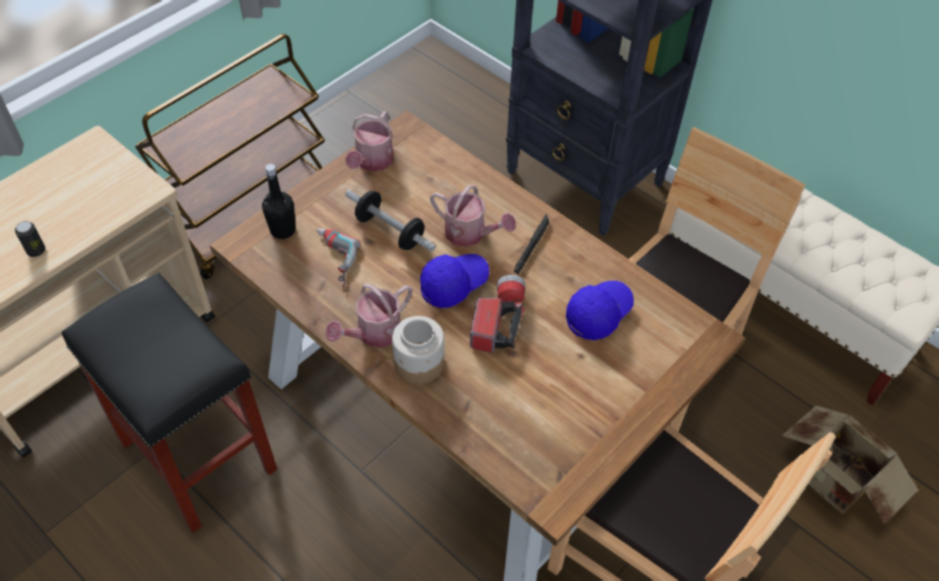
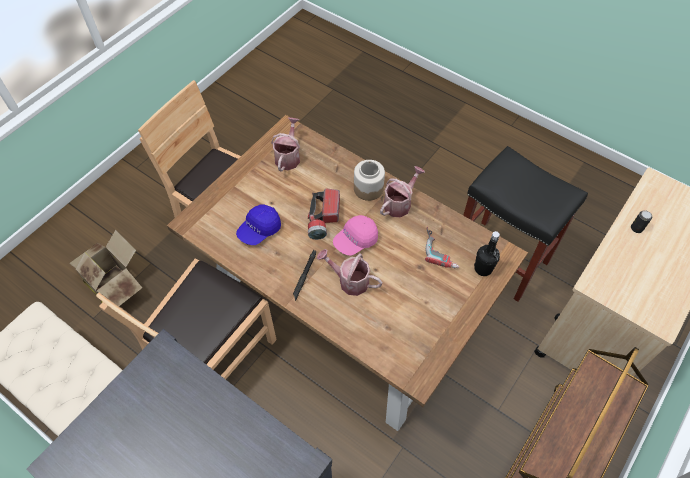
camera: 175 degrees right, 5 degrees up
watering can [345,111,393,172] -> watering can moved to [271,117,300,172]
dumbbell [345,190,436,252] -> none
blue cap [420,254,489,308] -> pink cap [333,215,378,256]

